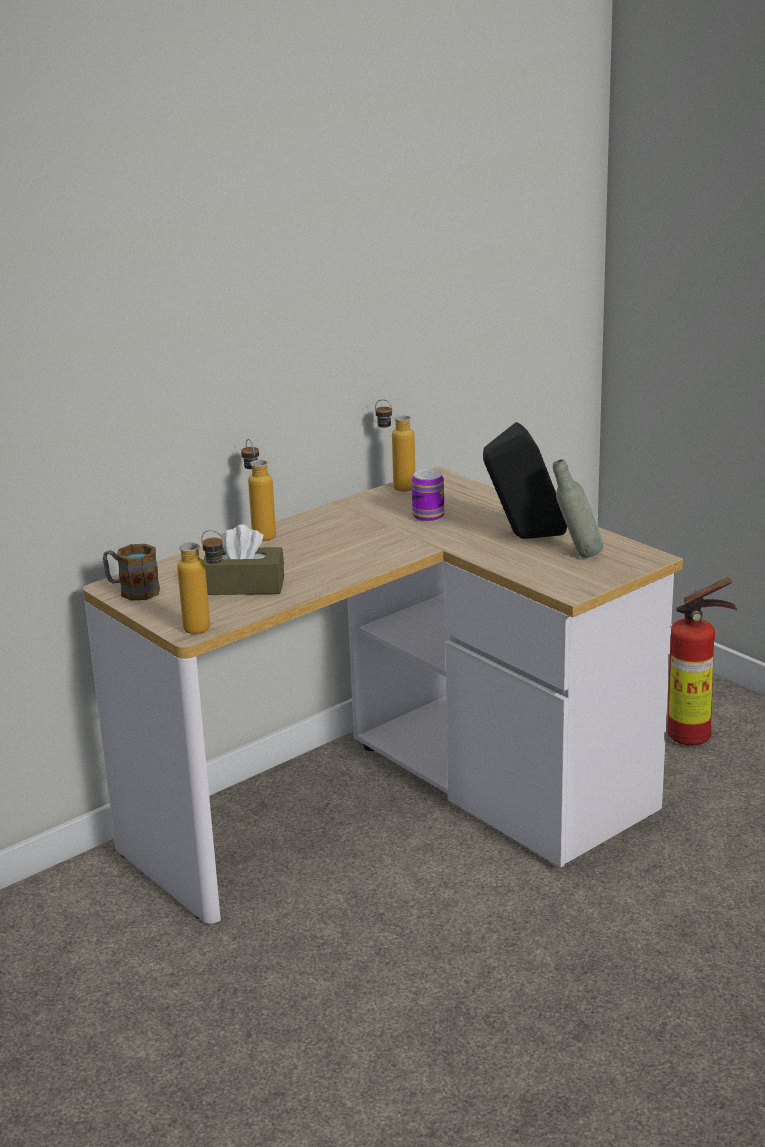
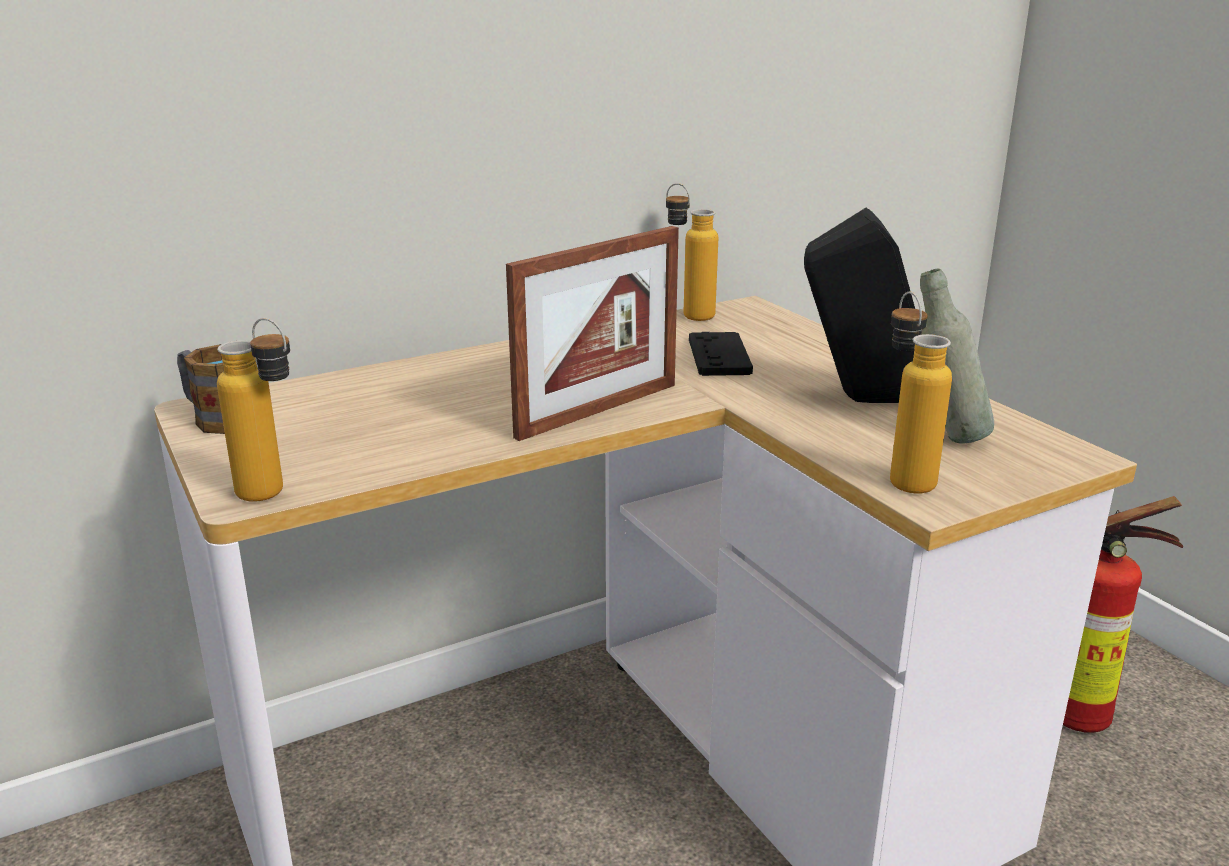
camera: 10 degrees right, 0 degrees up
brown tissue box [203,524,284,595] -> none
bottle [241,439,276,541] -> bottle moved to [890,292,952,494]
can [412,469,444,522] -> black game controller [689,332,753,376]
none -> picture frame [506,226,679,441]

